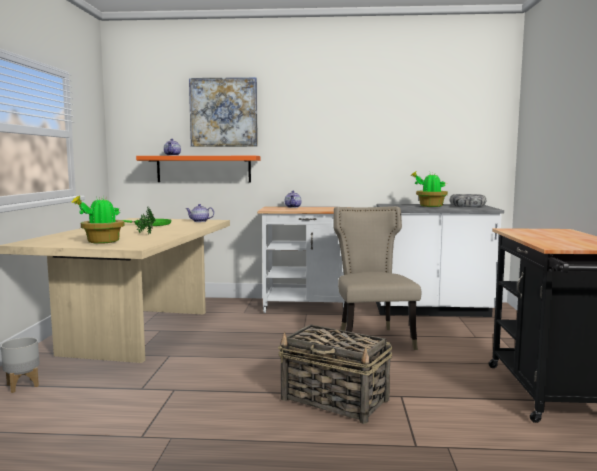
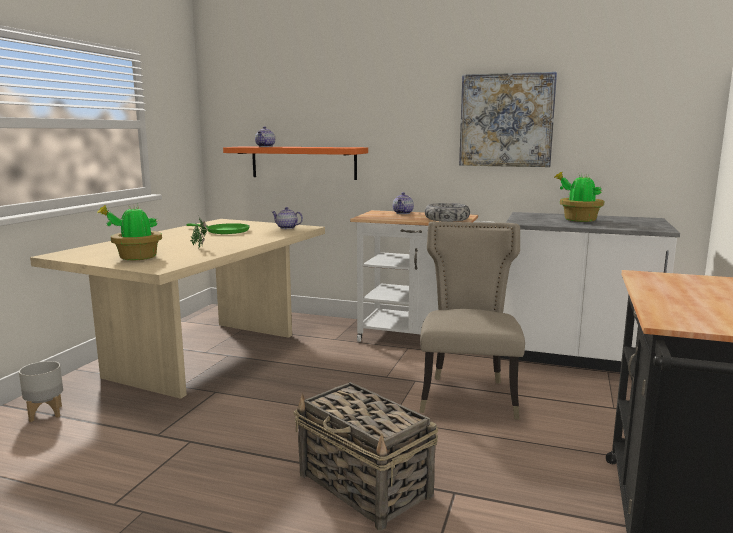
camera: 15 degrees right, 5 degrees up
picture [189,77,258,147] -> picture moved to [459,72,557,167]
bowl [450,194,486,207] -> bowl moved to [425,203,470,222]

